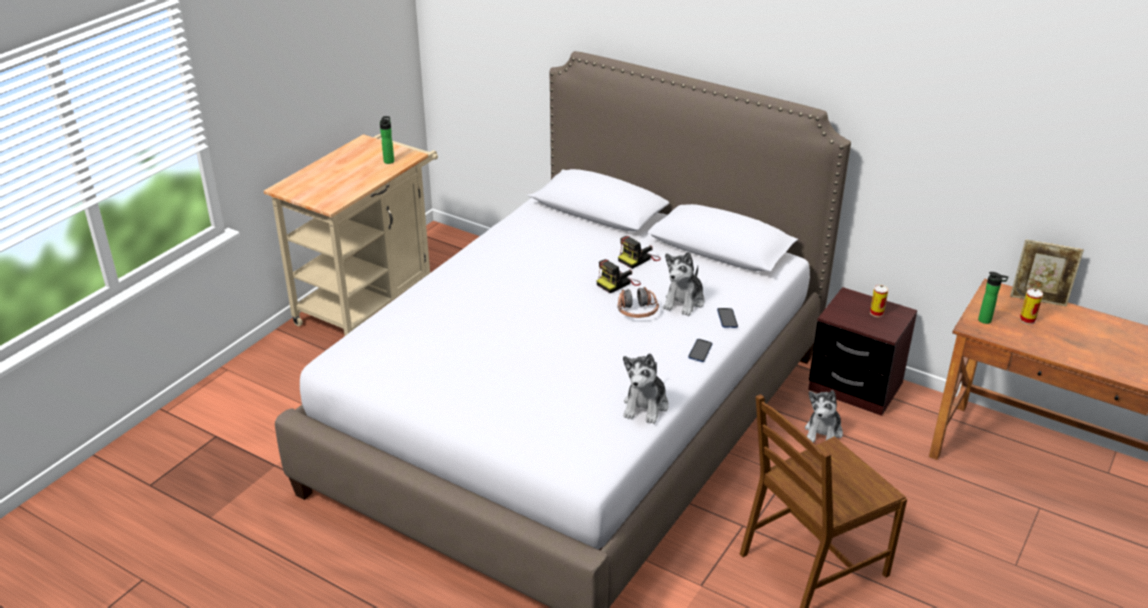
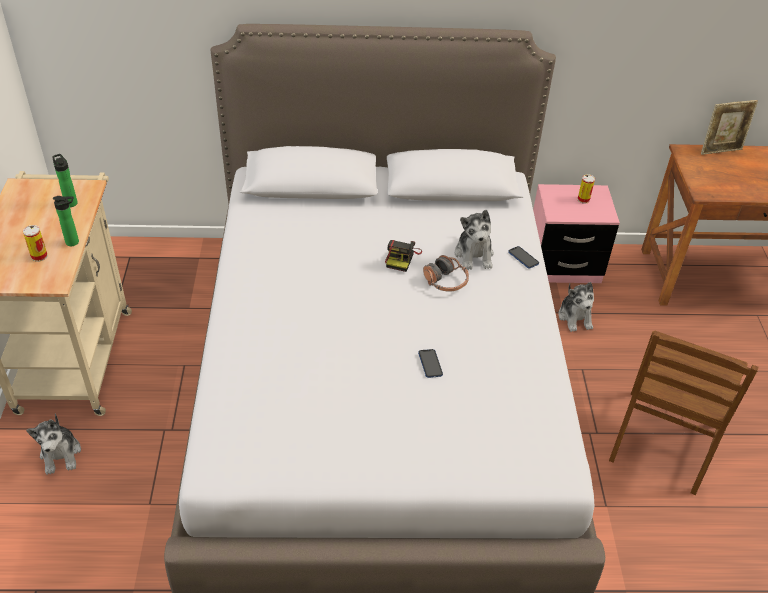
camera: 35 degrees left, 10 degrees up
camera [618,236,661,269] -> none
plush toy [623,353,669,424] -> plush toy moved to [26,414,81,475]
phone [688,339,713,362] -> phone moved to [418,349,443,378]
brown nightstand [808,287,917,416] -> pink nightstand [533,184,620,283]
bottle [978,272,1008,324] -> bottle moved to [53,196,79,246]
can [1020,288,1043,324] -> can moved to [23,225,48,262]

